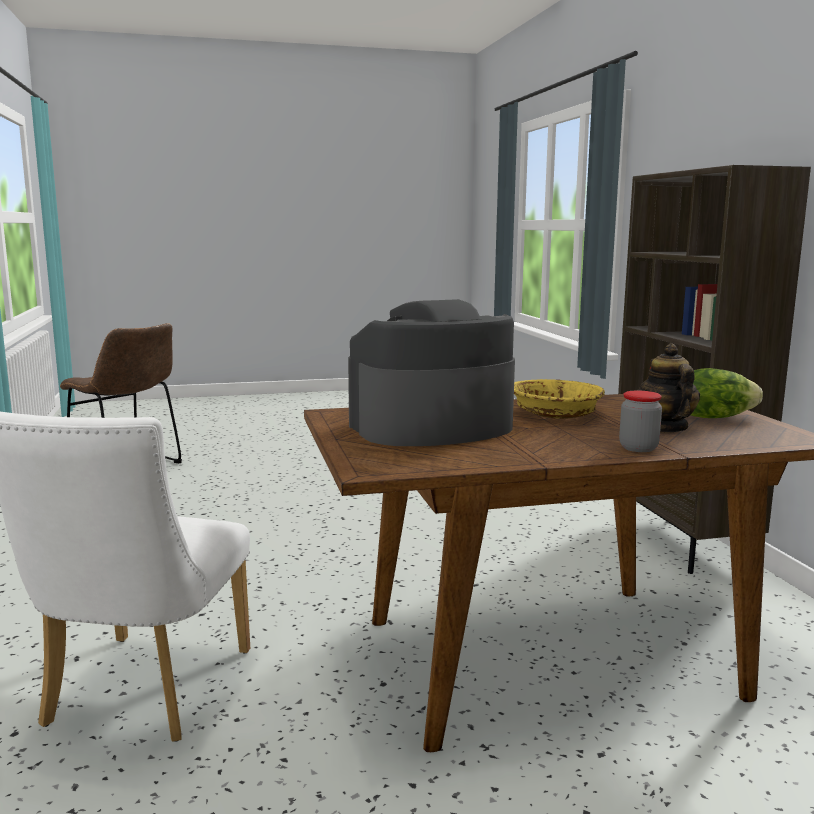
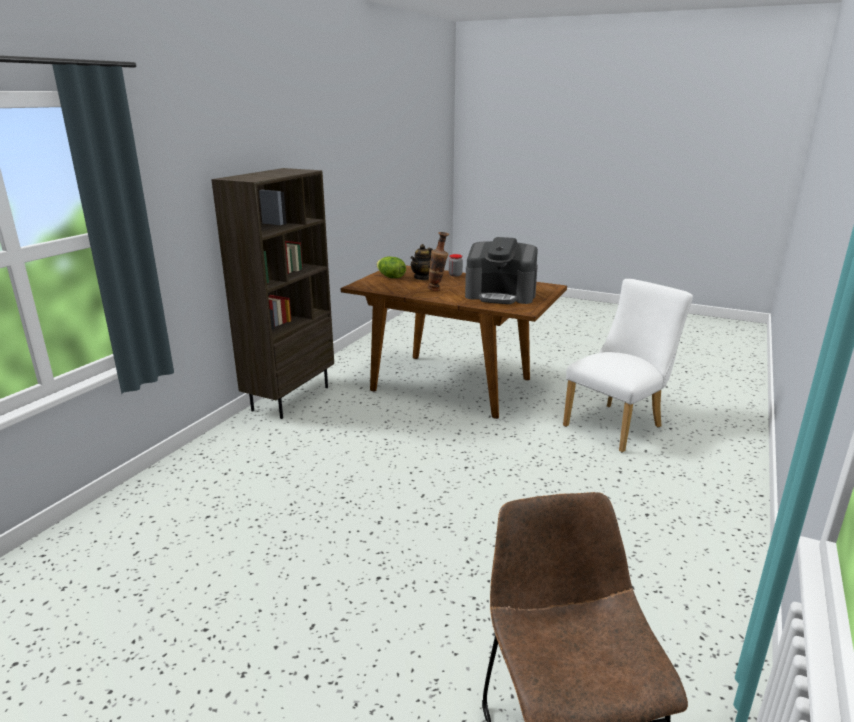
camera: 140 degrees left, 10 degrees up
yellow bowl [514,379,605,419] -> vase [427,232,449,291]

